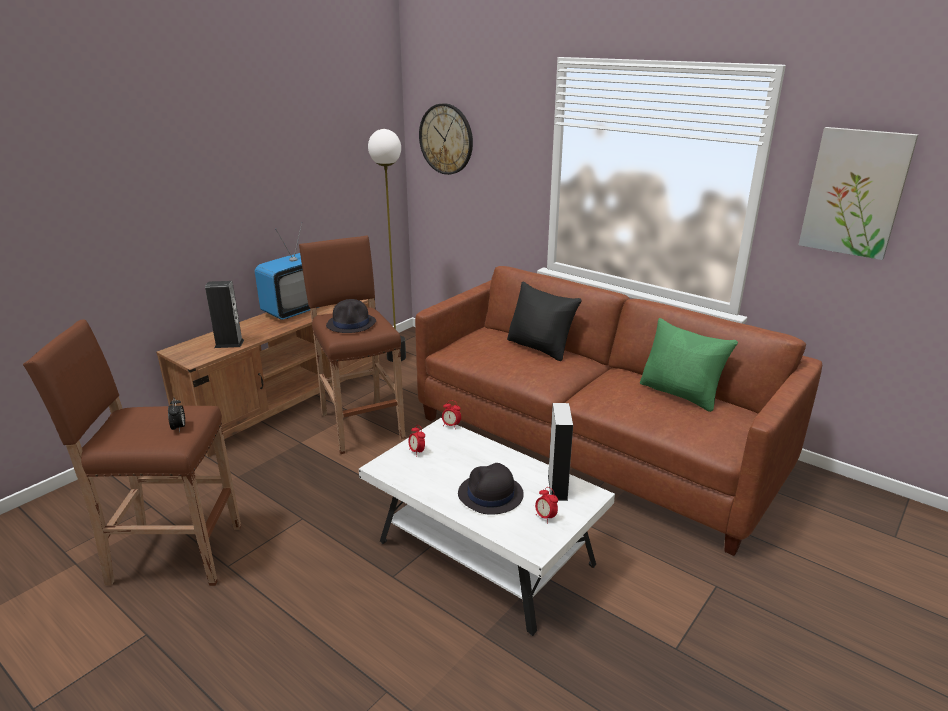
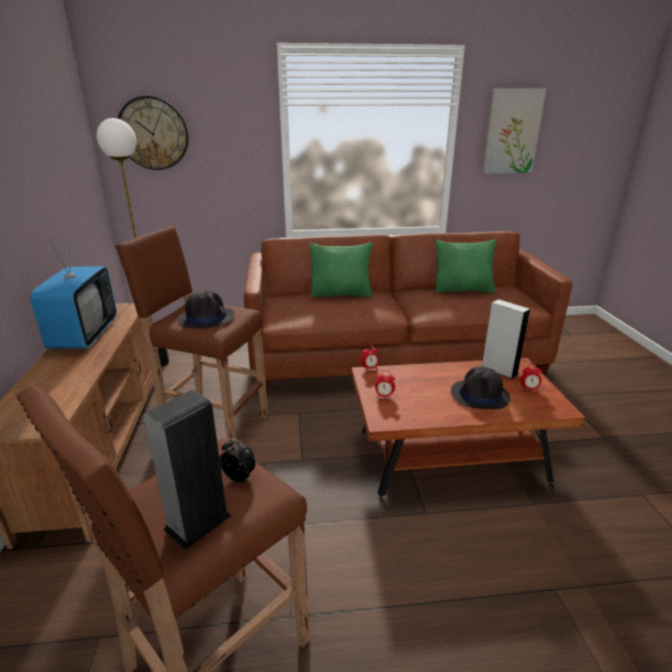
camera: 45 degrees left, 0 degrees up
speaker [205,281,244,348] -> speaker moved to [143,390,232,550]
white coffee table [359,418,615,636] -> brown coffee table [351,358,585,497]
black pillow [507,281,582,361] -> green pillow [309,242,373,297]

